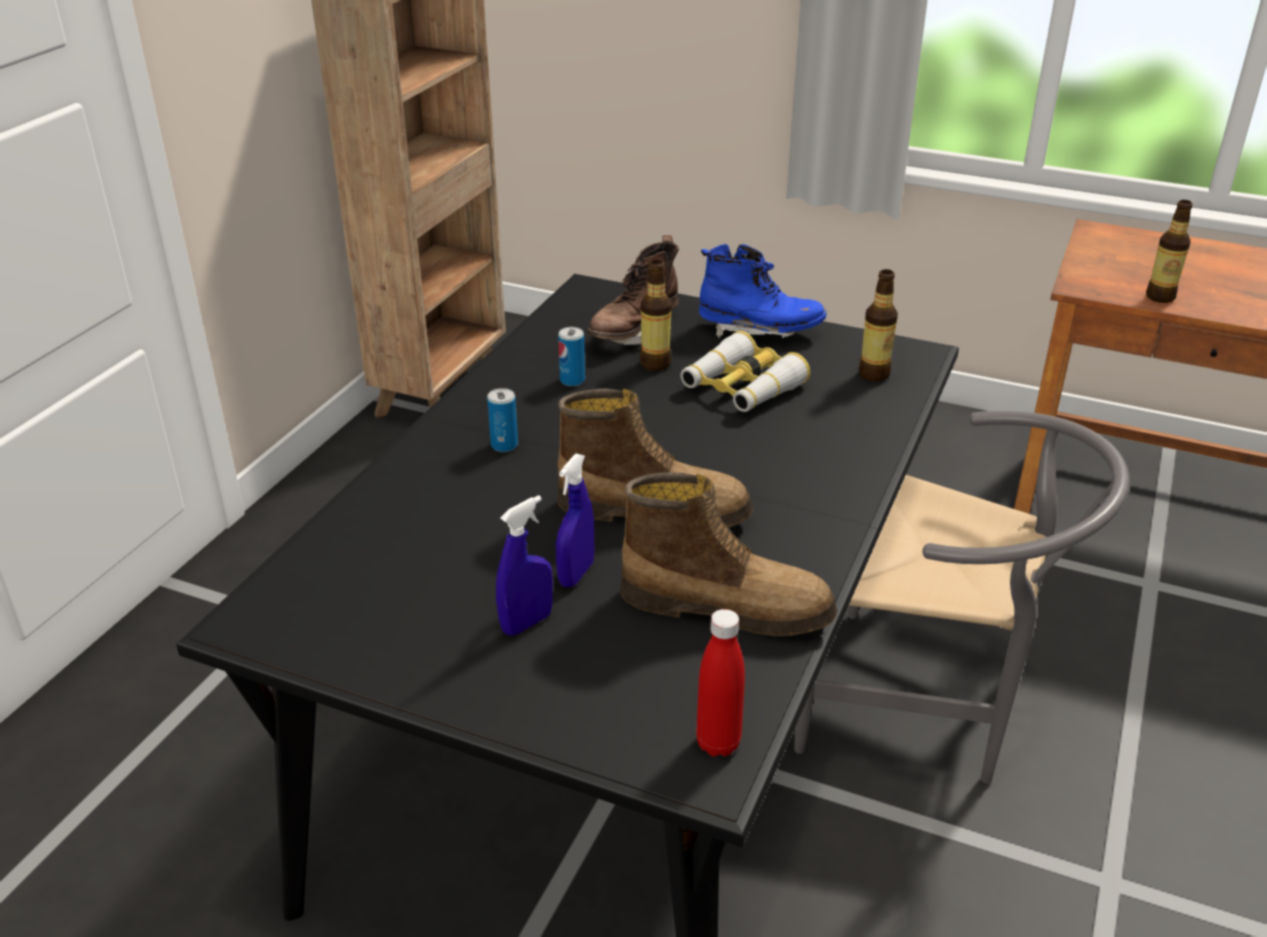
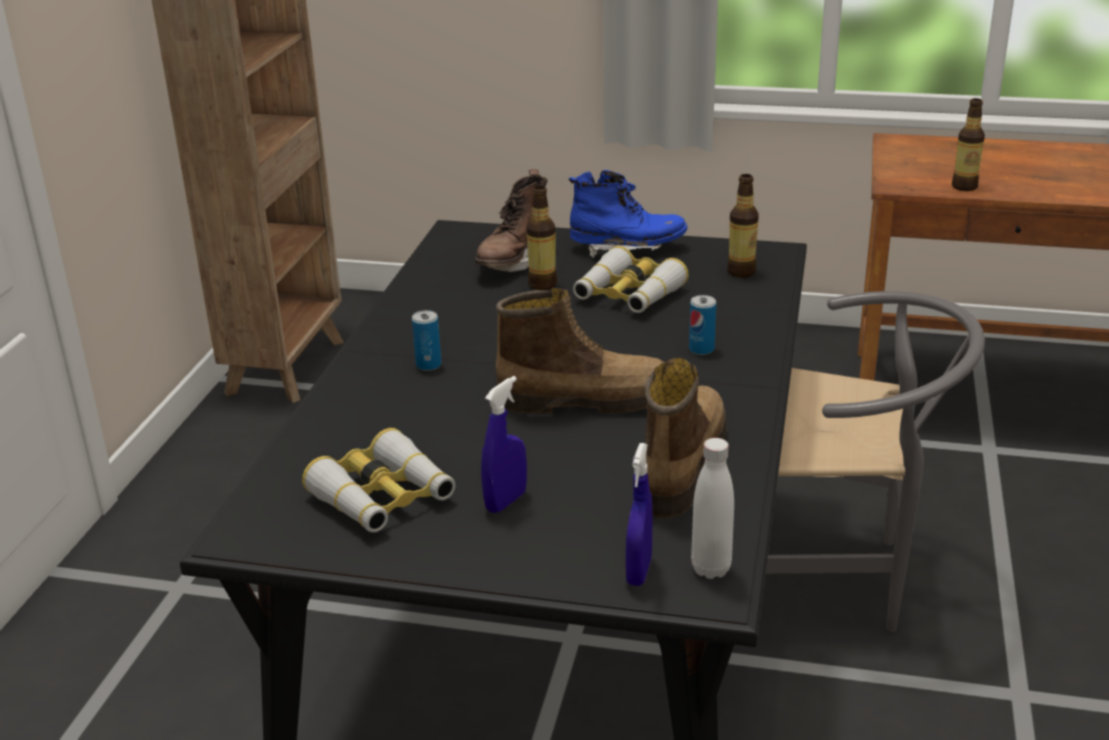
camera: 10 degrees left, 5 degrees down
blue spray bottle [556,453,594,587] -> blue spray bottle moved to [626,443,652,586]
can [558,327,585,386] -> can moved to [689,295,716,355]
boot [620,472,837,636] -> boot turned 75 degrees counterclockwise [645,358,726,518]
red bottle [696,609,745,757] -> white bottle [691,438,734,579]
none -> binoculars [302,428,455,532]

